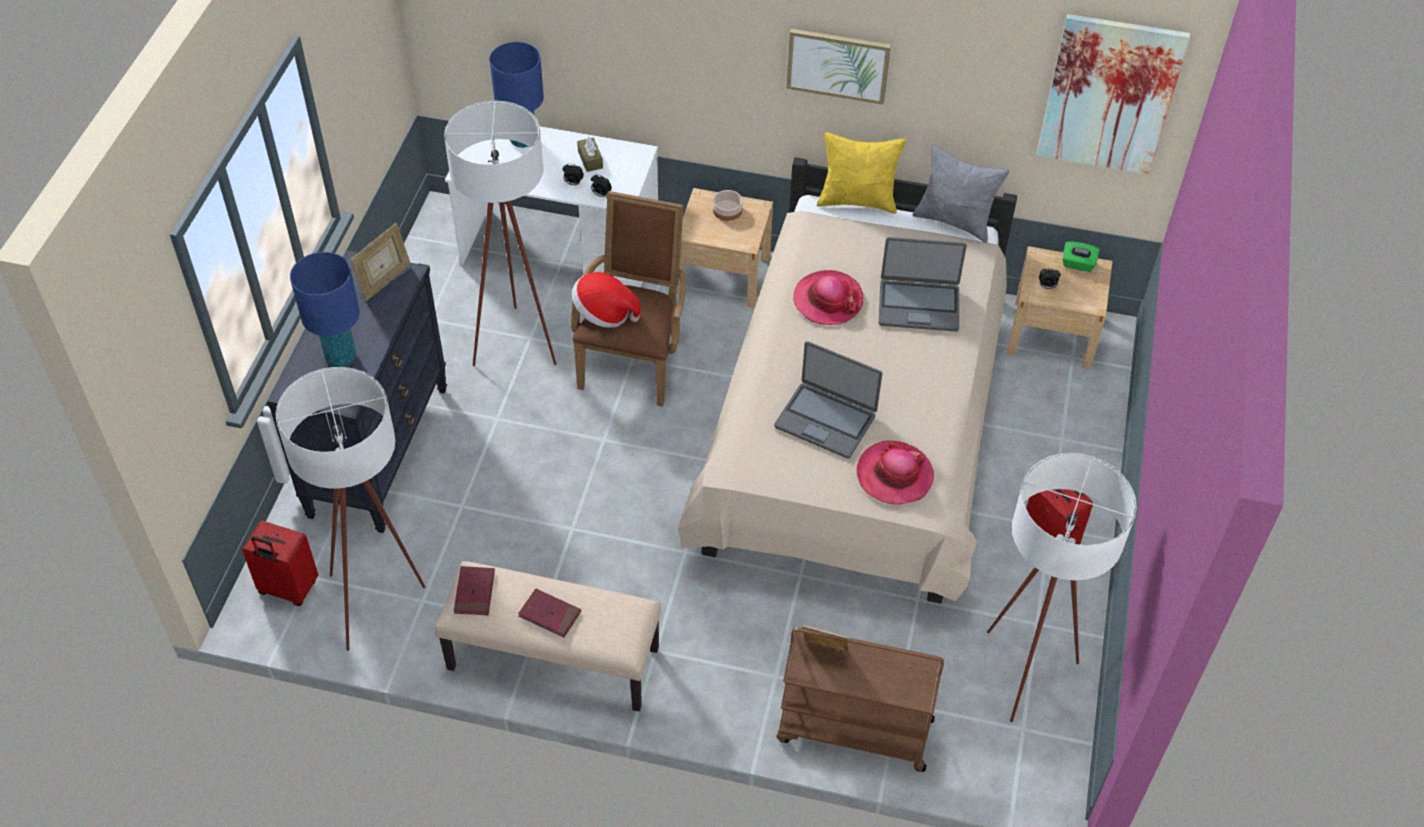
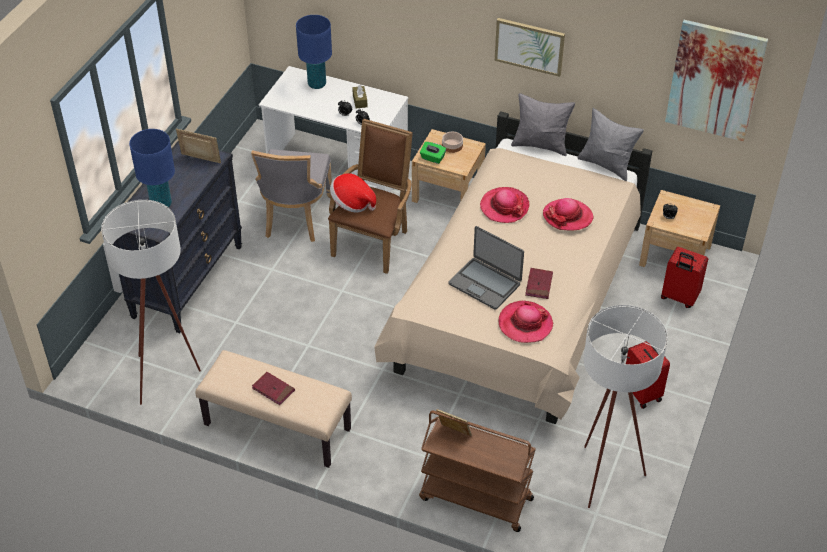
camera: 10 degrees right, 5 degrees down
red suitcase [242,521,318,606] -> red suitcase moved to [661,247,708,308]
picture frame [351,223,410,300] -> picture frame turned 120 degrees counterclockwise [176,129,221,163]
white floor lamp [444,101,557,366] -> grey chair [251,149,332,242]
red book [454,566,495,616] -> red book moved to [525,268,553,299]
yellow pillow [817,132,906,214] -> grey pillow [511,93,575,156]
laptop [879,237,967,332] -> hat [543,198,594,231]
green tissue box [1062,242,1100,272] -> green tissue box moved to [420,142,446,164]

